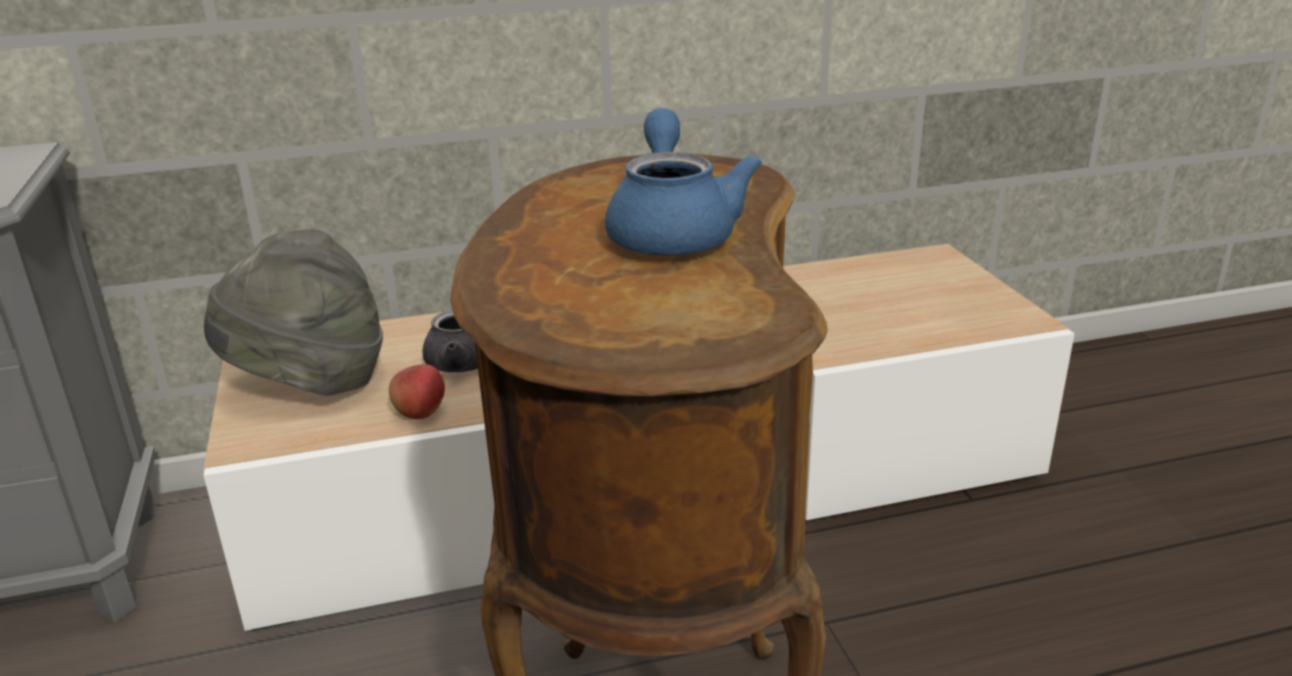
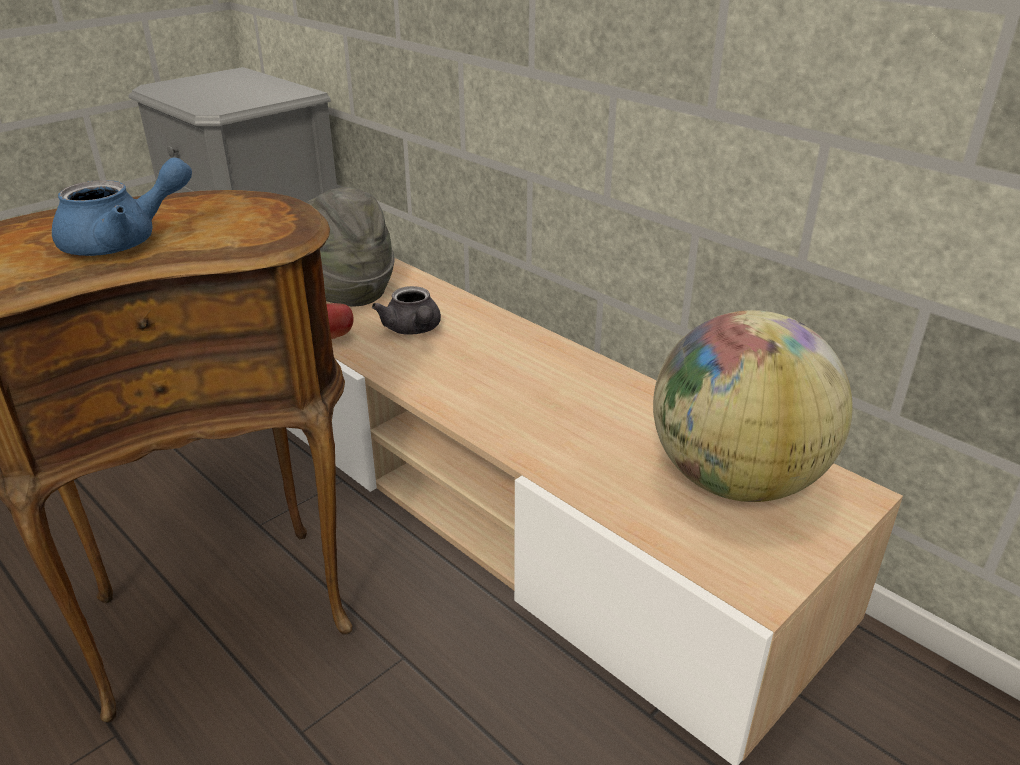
camera: 60 degrees right, 5 degrees up
none -> globe [653,310,853,502]

